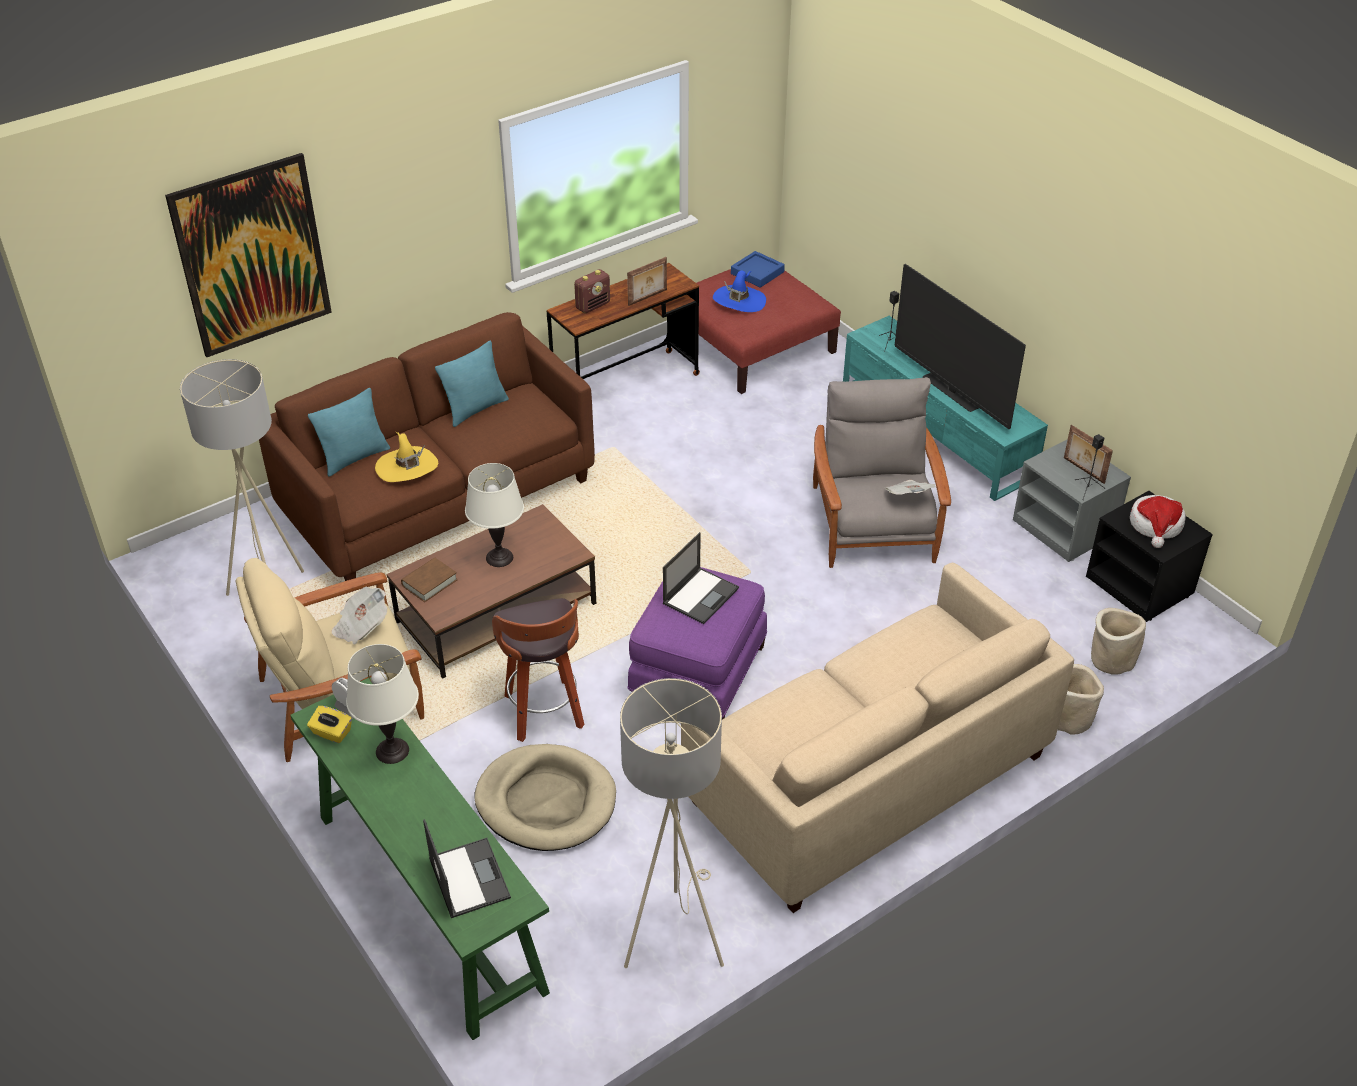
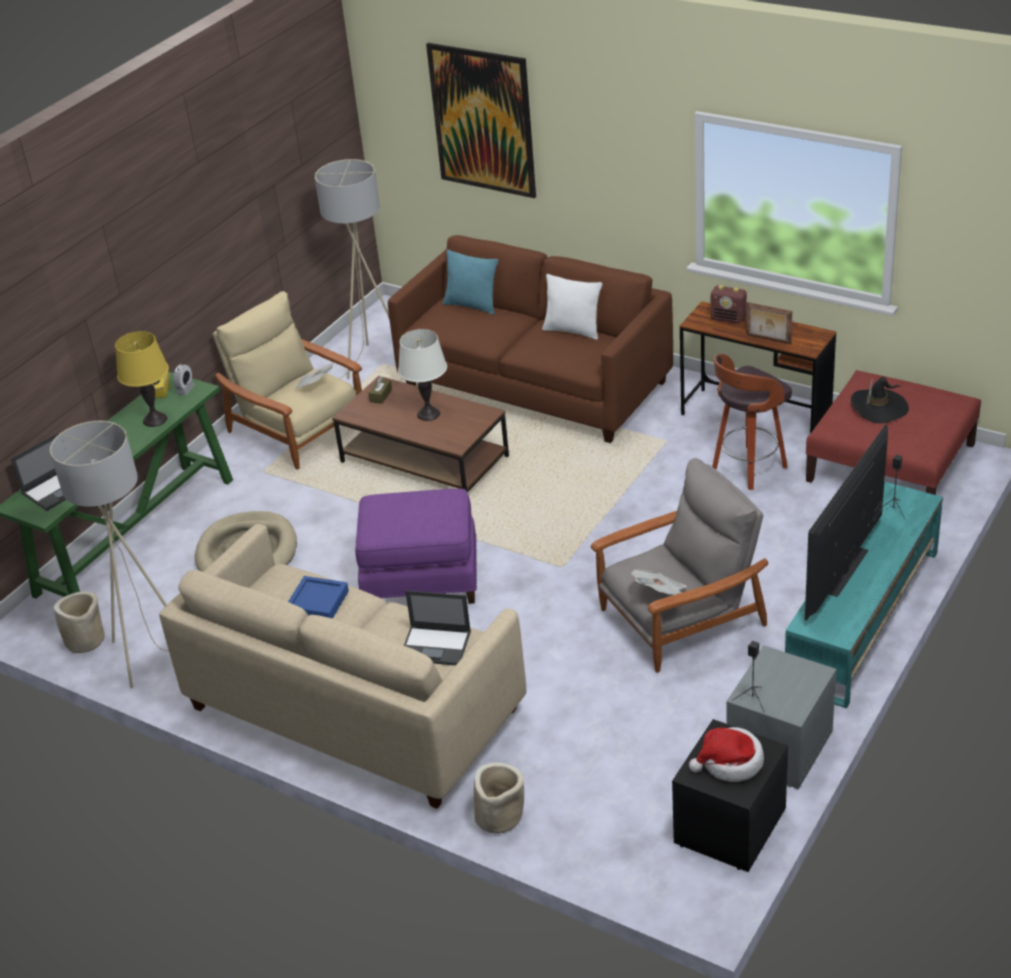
camera: 70 degrees right, 5 degrees down
white table lamp [346,644,419,764] -> yellow table lamp [115,331,169,427]
yellow hat [375,432,438,482] -> none
brown book [401,558,458,602] -> brown tissue box [368,376,392,404]
turquoise pillow [435,340,509,427] -> white pillow [542,274,602,340]
stool [492,598,584,742] -> stool moved to [712,354,792,490]
laptop [663,532,739,624] -> laptop moved to [404,591,471,665]
blue hat [713,270,766,312] -> black hat [851,377,909,424]
blue tray [731,251,785,288] -> blue tray moved to [288,576,349,619]
picture frame [1064,425,1113,484] -> none
beige planter [1091,608,1146,675] -> beige planter moved to [54,591,105,653]

